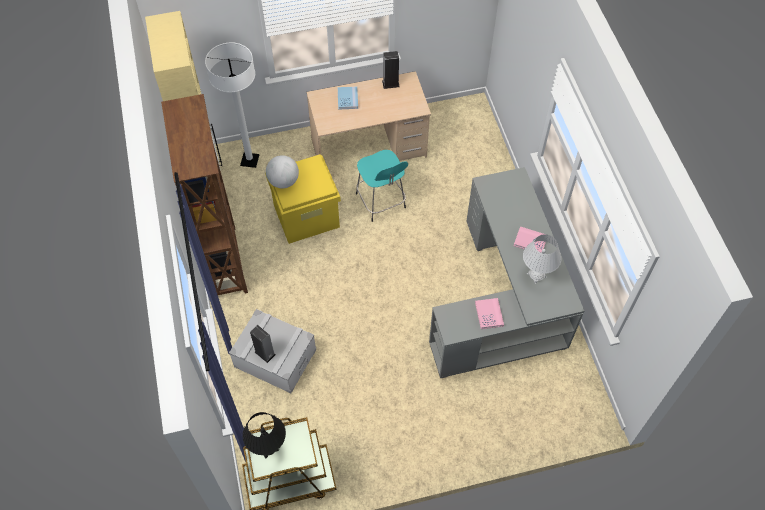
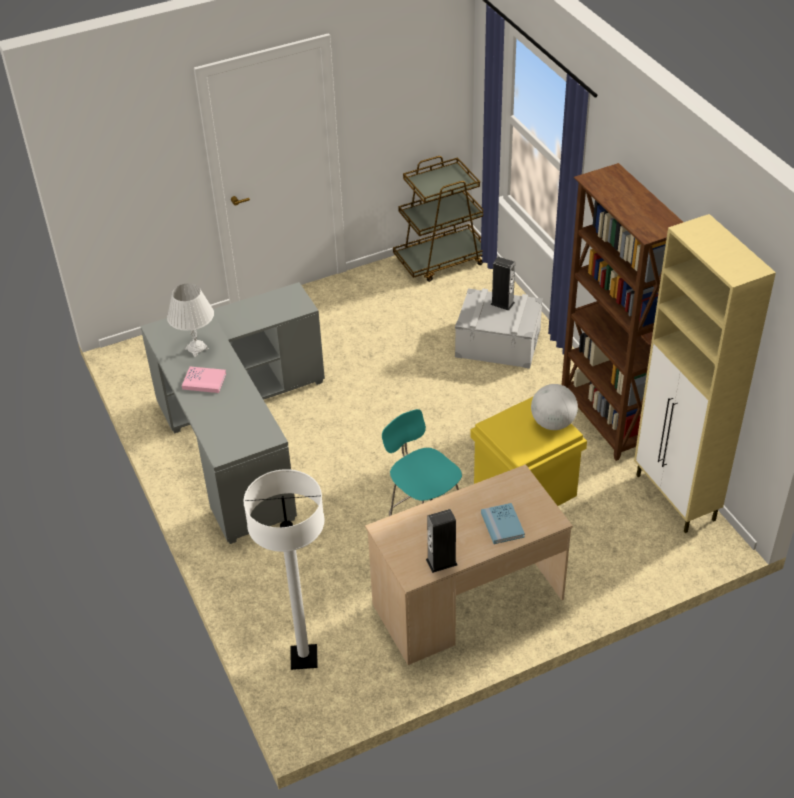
camera: 170 degrees right, 15 degrees down
white floor lamp [205,42,259,168] -> white floor lamp moved to [244,469,325,670]
black table lamp [242,412,286,459] -> none
pink book [475,298,504,329] -> none

